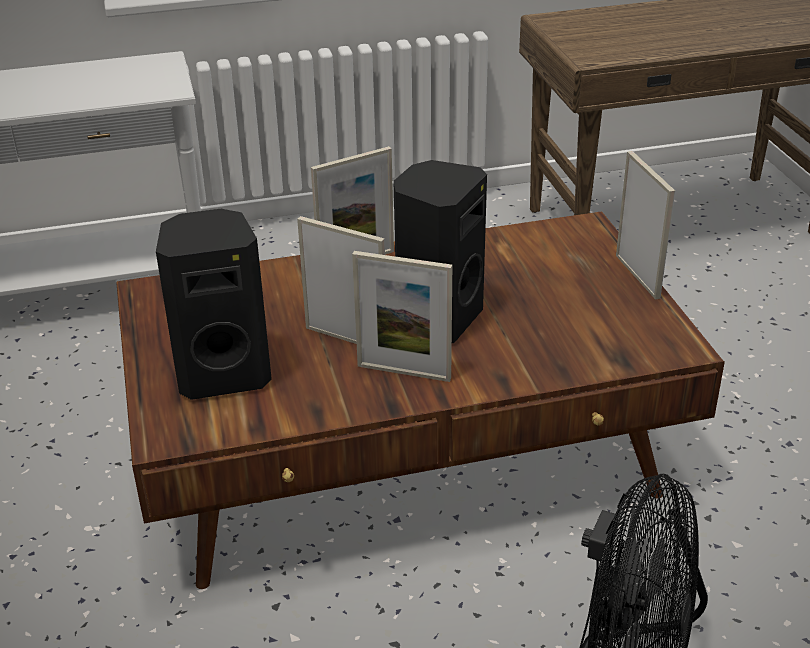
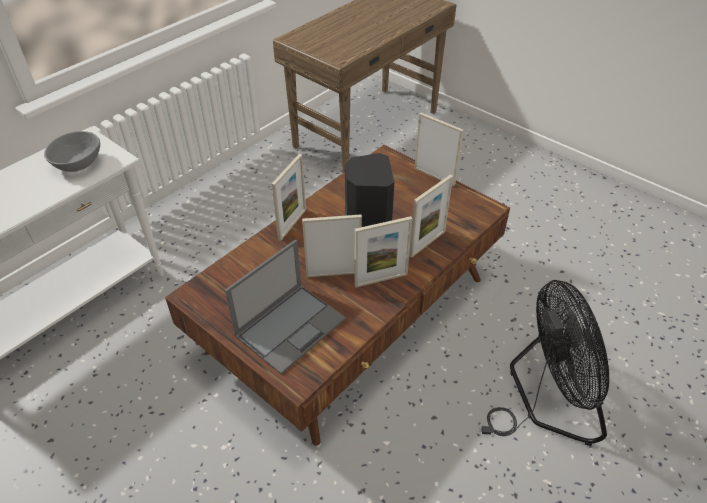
camera: 35 degrees left, 10 degrees up
black speaker [156,209,272,400] -> laptop [225,239,346,374]
none -> grey bowl [44,131,100,172]
none -> picture frame [409,174,453,258]

